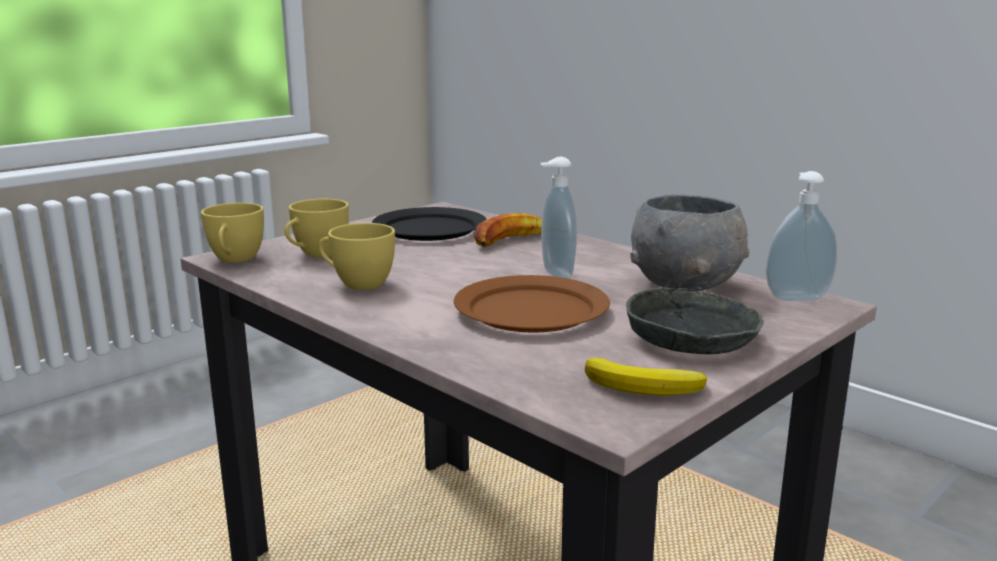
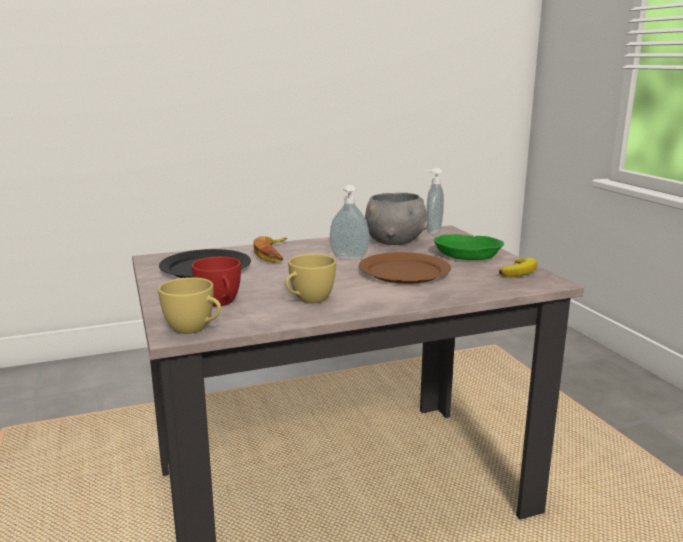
camera: 65 degrees left, 0 degrees up
yellow cup [284,199,349,257] -> red cup [192,256,241,307]
grey bowl [626,287,764,354] -> green bowl [434,234,504,260]

